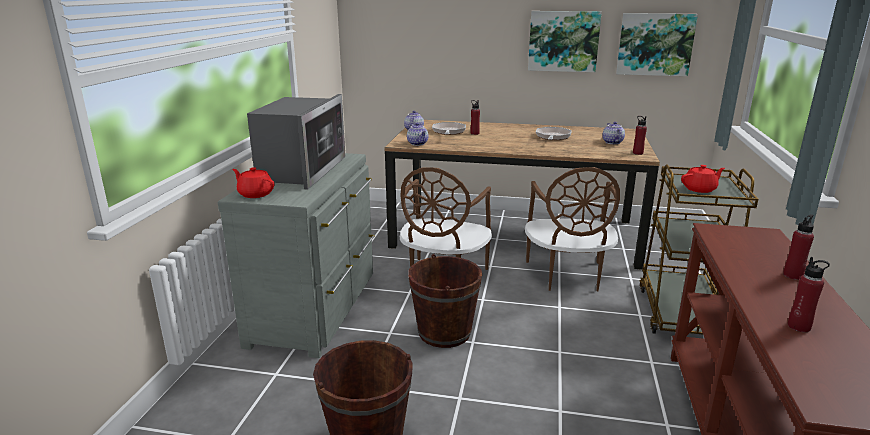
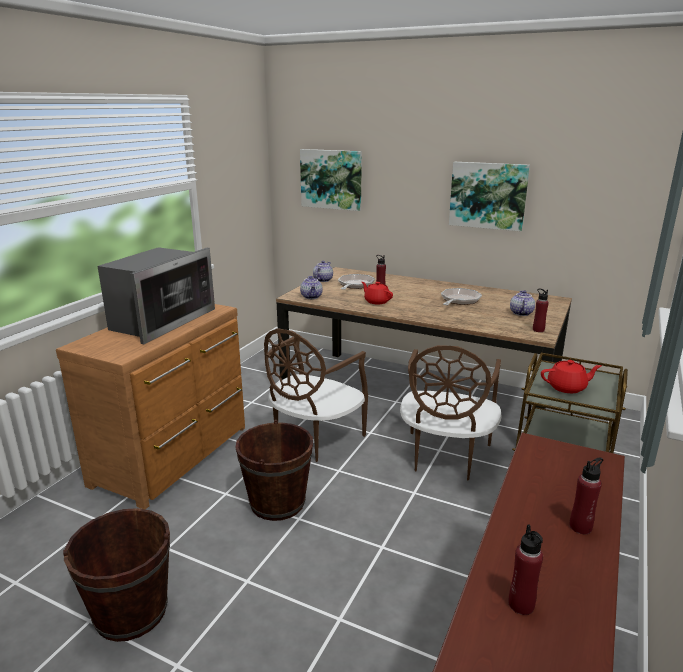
camera: 15 degrees right, 0 degrees up
grey dresser [218,153,375,358] -> brown dresser [56,304,245,509]
red teapot [232,167,274,198] -> red teapot moved to [362,282,393,304]
picture [616,13,698,76] -> picture moved to [300,149,362,211]

